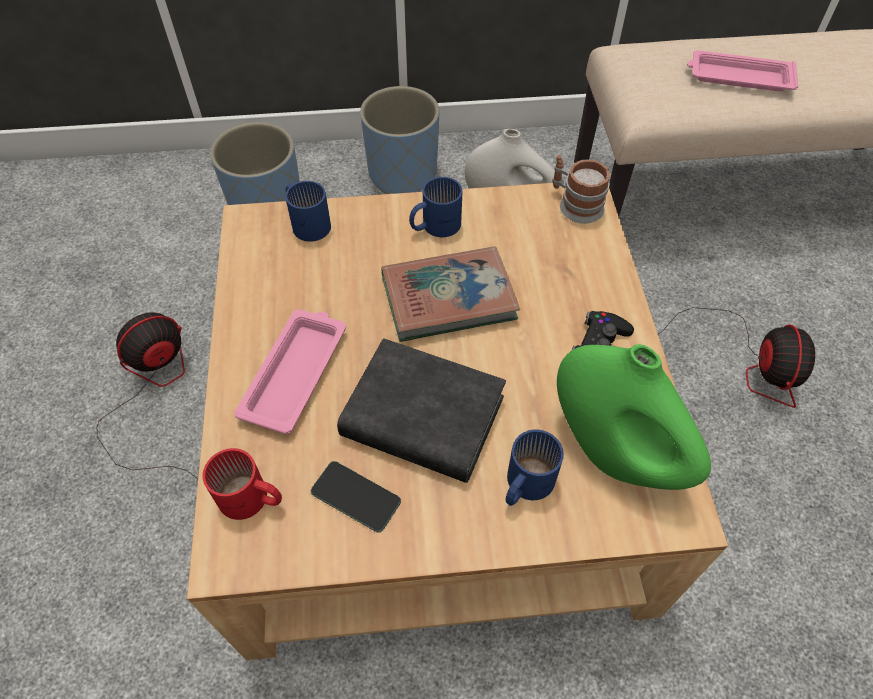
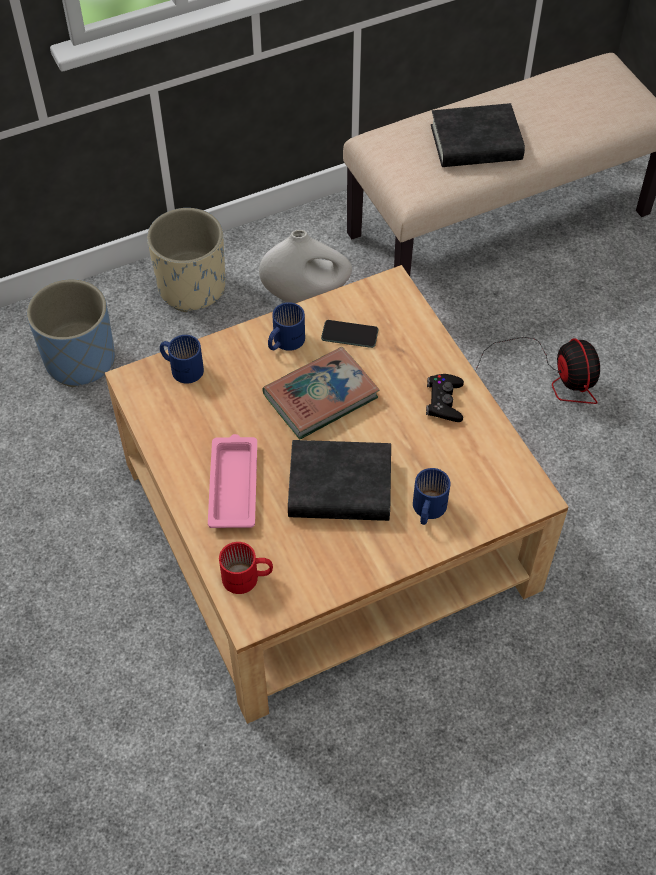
camera: 20 degrees left, 0 degrees up
fan [97,312,198,480] -> none
phone [311,461,401,532] -> phone moved to [321,320,379,348]
blue planter [360,86,439,194] -> beige planter [147,208,225,312]
mug [552,155,610,224] -> none
green vase [557,344,711,490] -> none
pink tray [687,50,798,92] -> black book [431,103,525,167]

